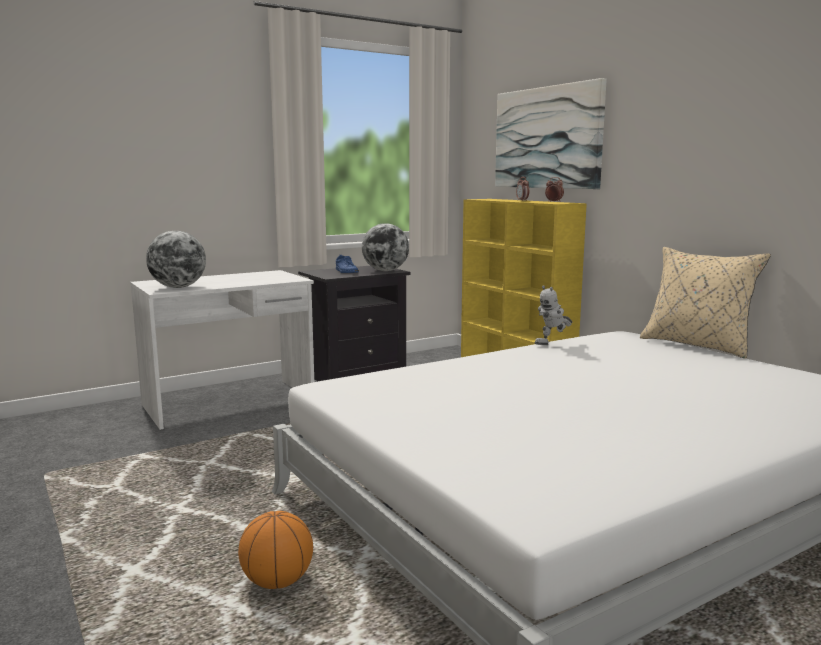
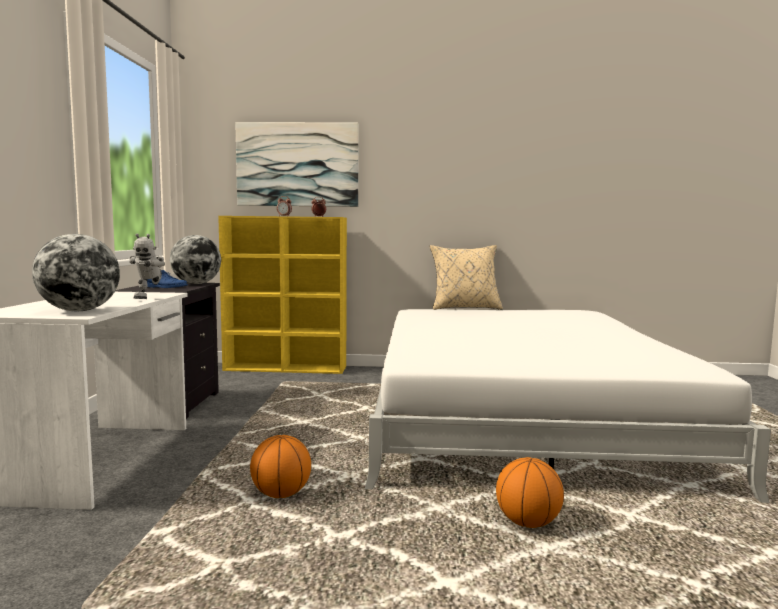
camera: 55 degrees left, 5 degrees down
toy robot [535,285,572,345] -> toy robot moved to [129,234,165,299]
none -> basketball [250,435,311,498]

